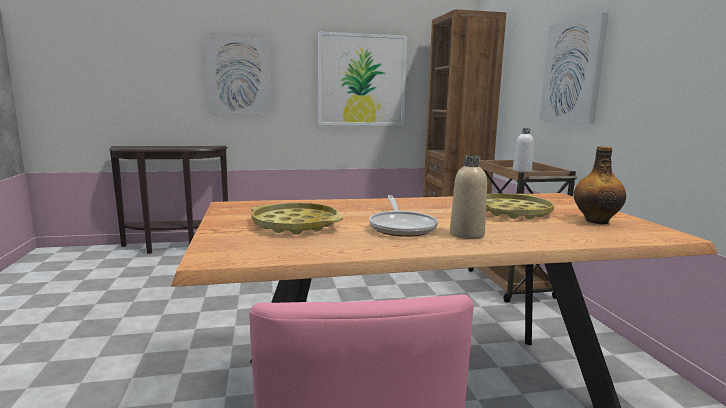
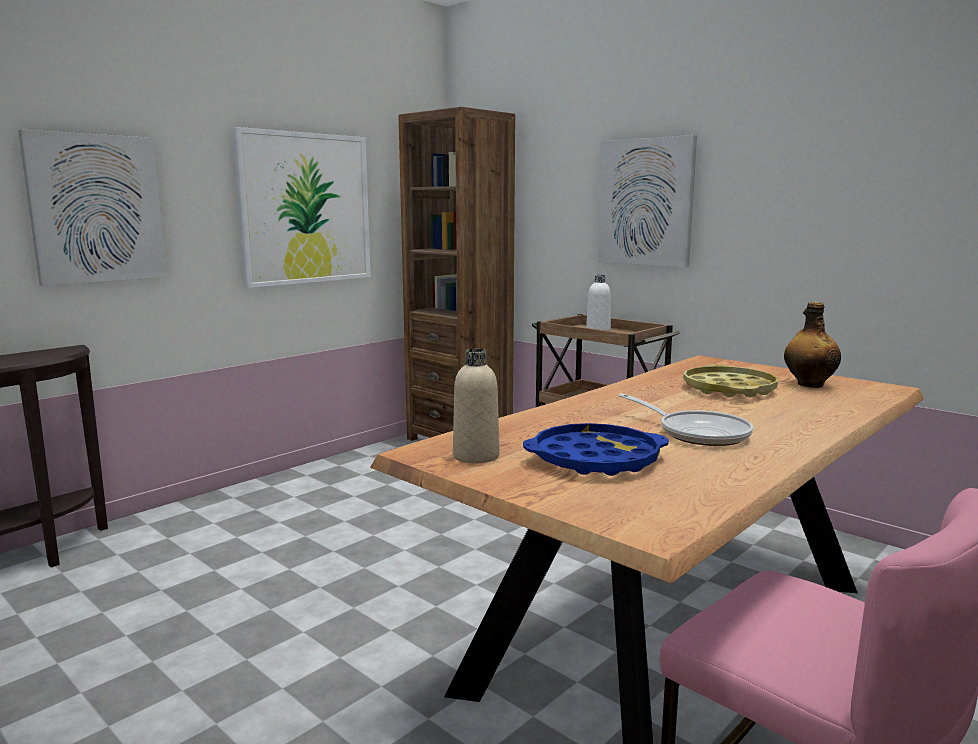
camera: 35 degrees left, 0 degrees up
yellow tray [251,203,343,235] -> blue tray [523,423,669,476]
beige bottle [450,155,487,239] -> beige bottle moved to [453,349,500,463]

